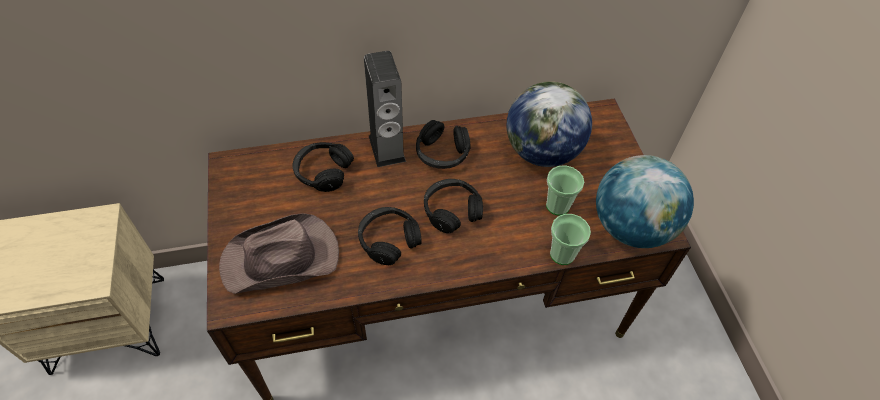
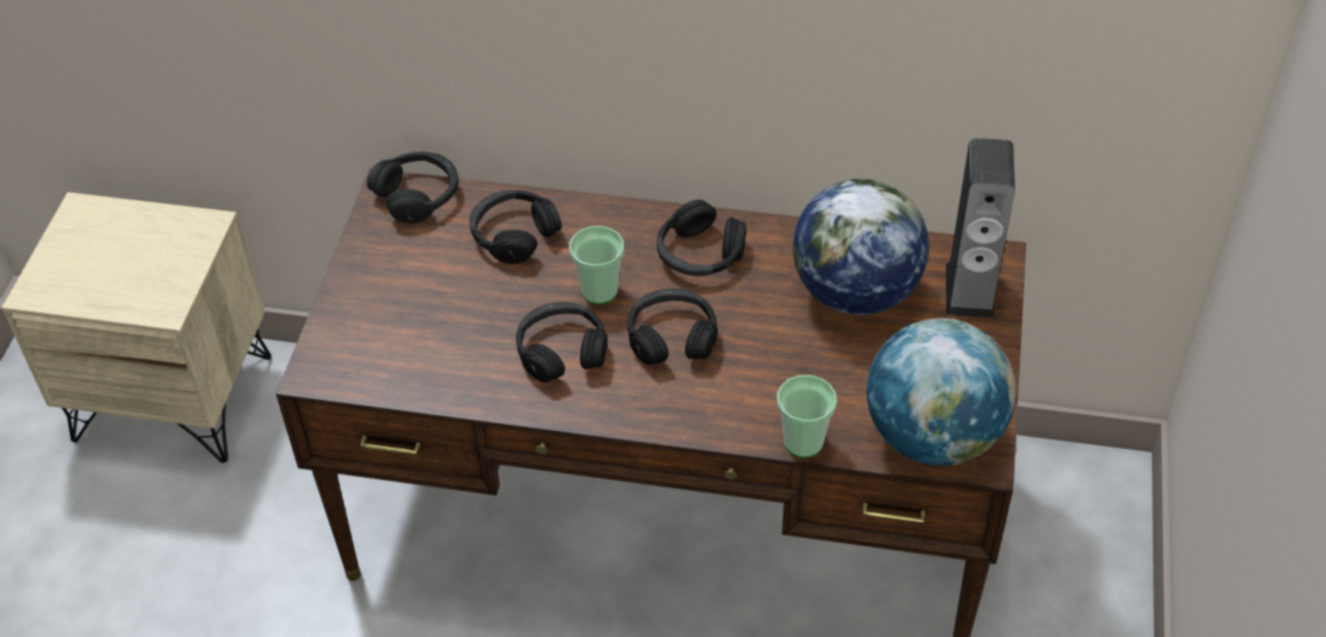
camera: 25 degrees right, 5 degrees down
brown hat [219,213,339,294] -> none
speaker [364,51,406,167] -> speaker moved to [946,138,1015,318]
cup [546,166,584,215] -> cup moved to [569,226,624,304]
none -> black headphones [367,152,459,223]

